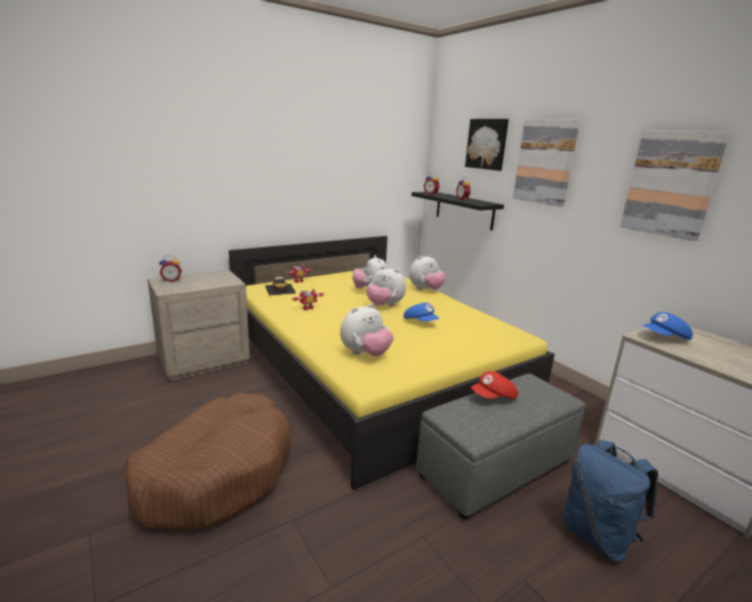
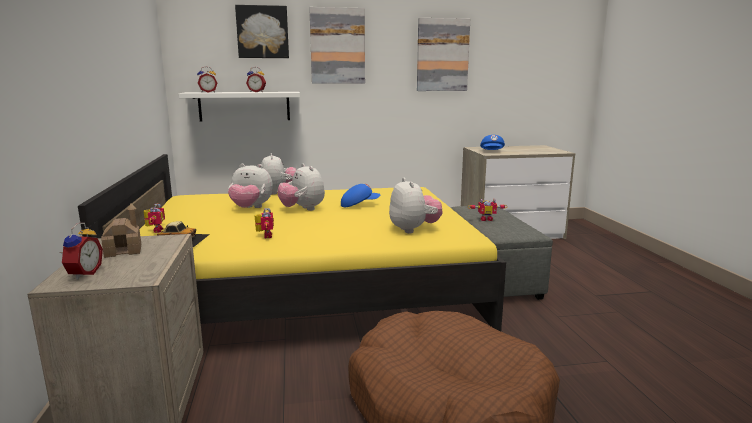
camera: 65 degrees left, 5 degrees down
plush toy [366,266,406,306] -> plush toy turned 90 degrees clockwise [278,164,325,211]
black shelf [412,192,504,231] -> white shelf [179,92,300,122]
red cap [471,371,518,399] -> toy robot [468,199,507,221]
blue backpack [562,440,658,562] -> none
none -> toy house [101,204,141,258]

